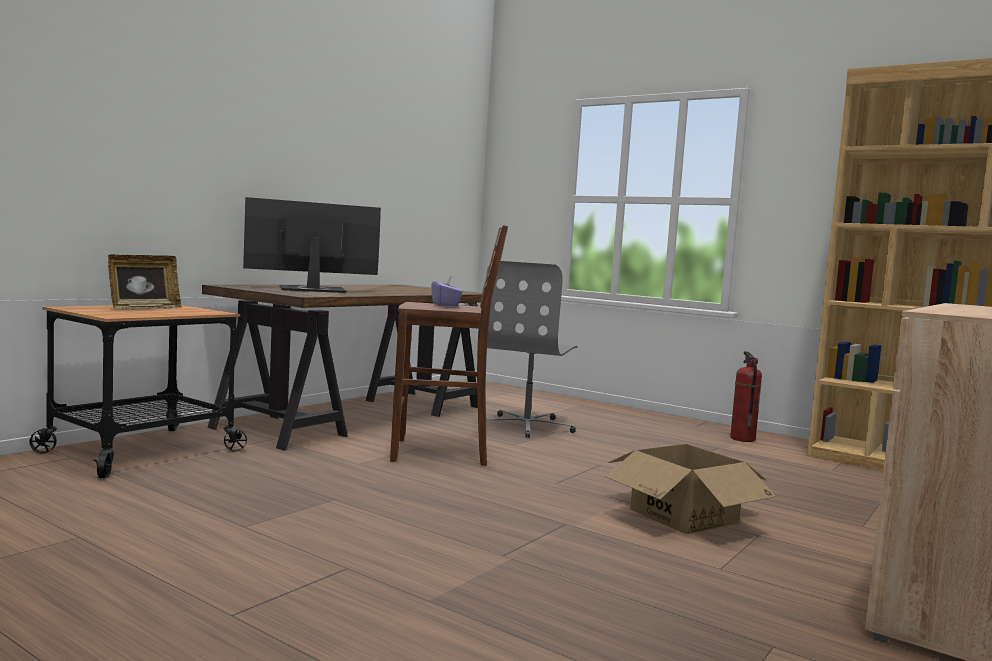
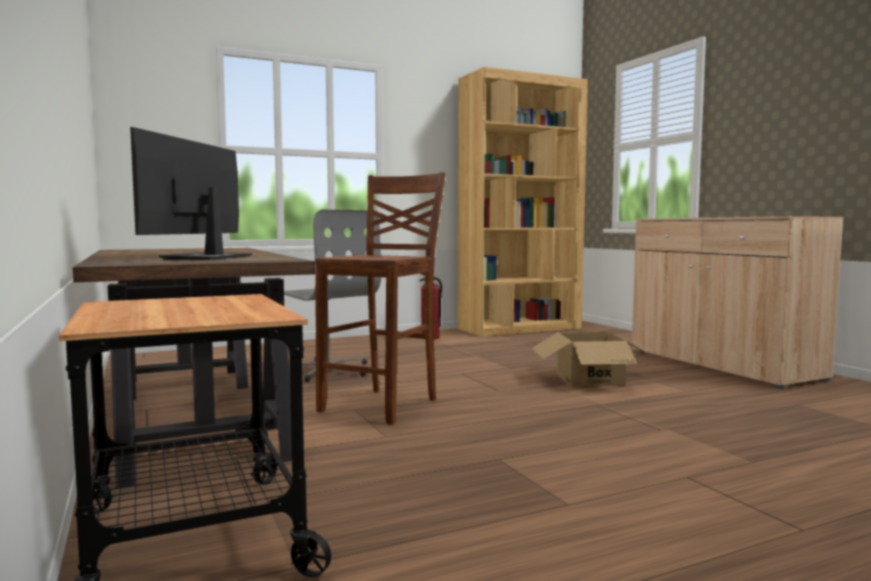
camera: 60 degrees left, 0 degrees up
picture frame [108,254,182,309] -> none
purple tissue box [431,275,462,307] -> none

